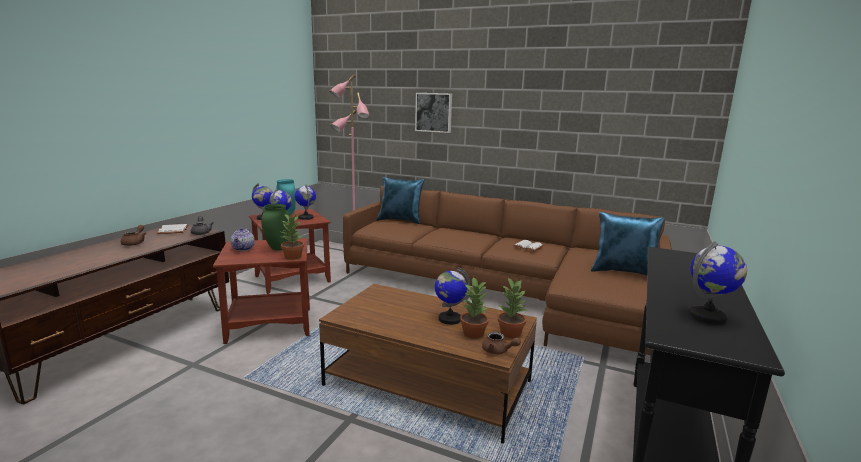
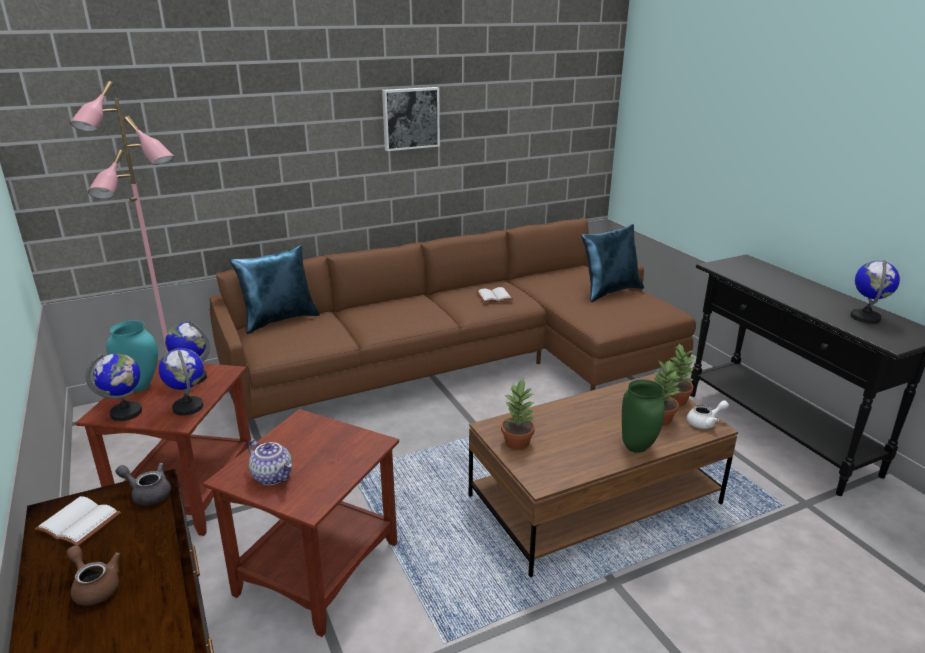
camera: 50 degrees left, 10 degrees up
green vase [261,204,290,250] -> green vase moved to [622,380,665,453]
potted plant [281,213,304,260] -> potted plant moved to [501,378,536,450]
picture [415,93,452,133] -> picture moved to [382,87,440,151]
globe [435,267,471,325] -> none
brown teapot [482,332,521,354] -> white teapot [687,400,729,429]

